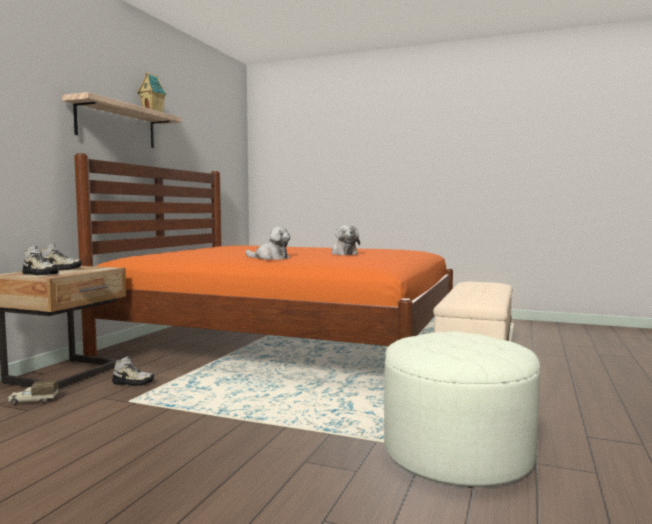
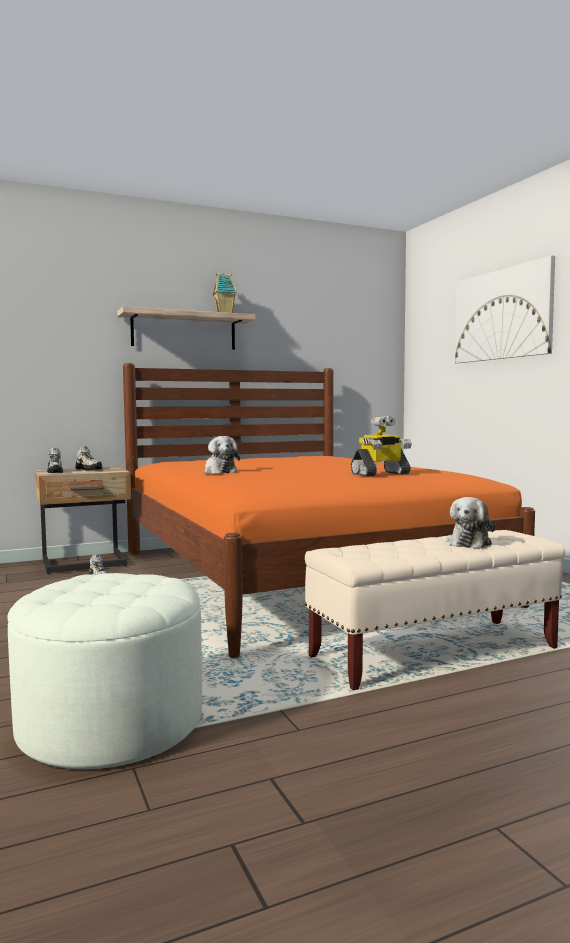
camera: 45 degrees right, 0 degrees up
toy truck [8,380,58,405] -> none
plush toy [331,225,360,255] -> plush toy moved to [446,497,496,548]
none -> toy robot [351,416,412,476]
none -> picture [455,255,555,363]

